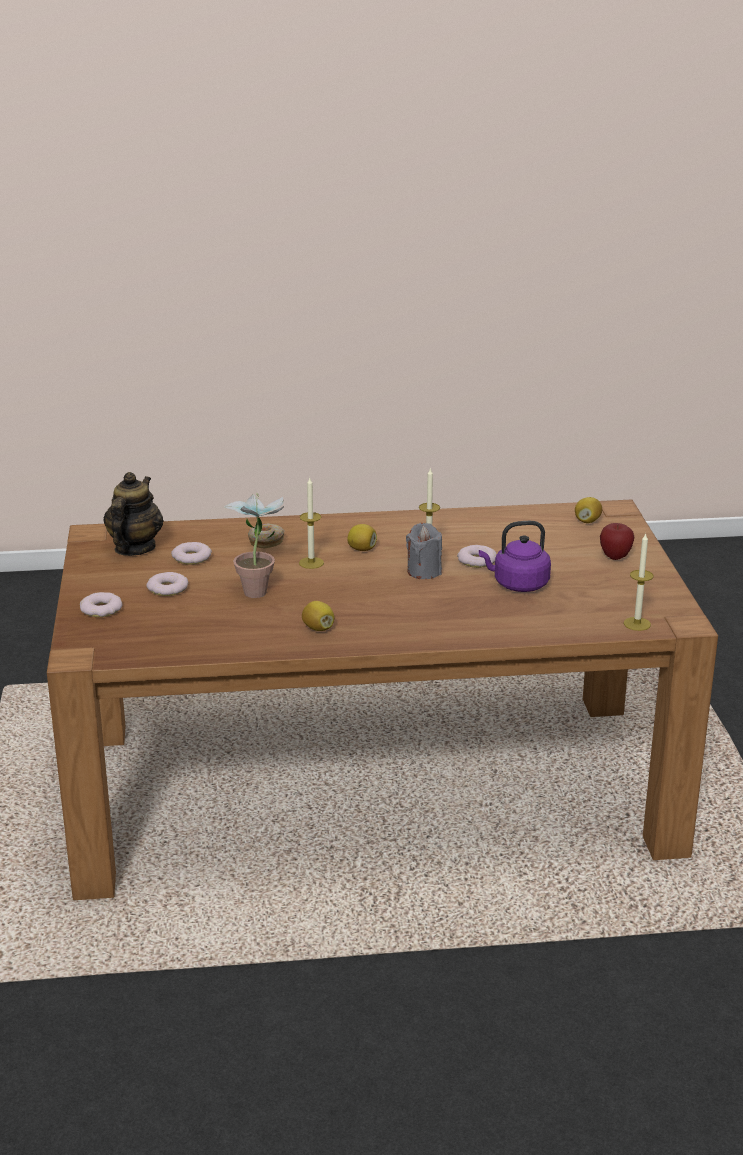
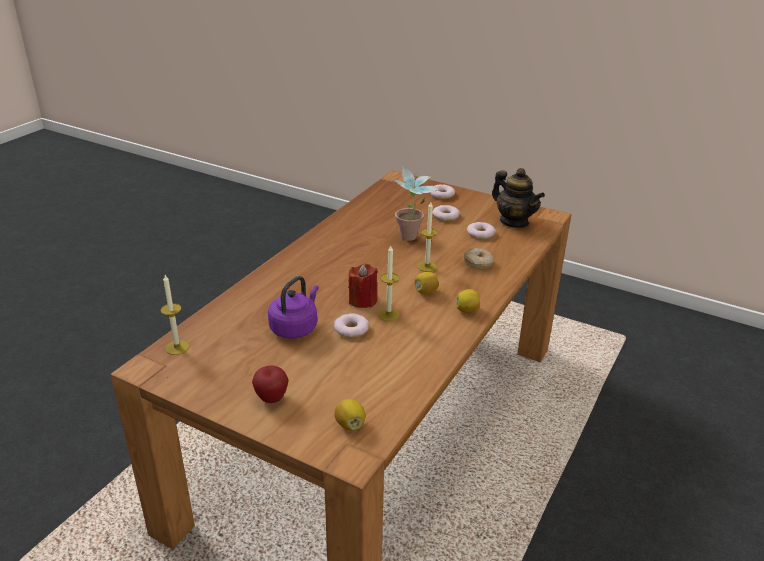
camera: 125 degrees right, 5 degrees up
lemon [302,601,334,631] -> lemon moved to [455,289,480,313]
grey candle [406,523,442,579] -> red candle [348,263,378,308]

